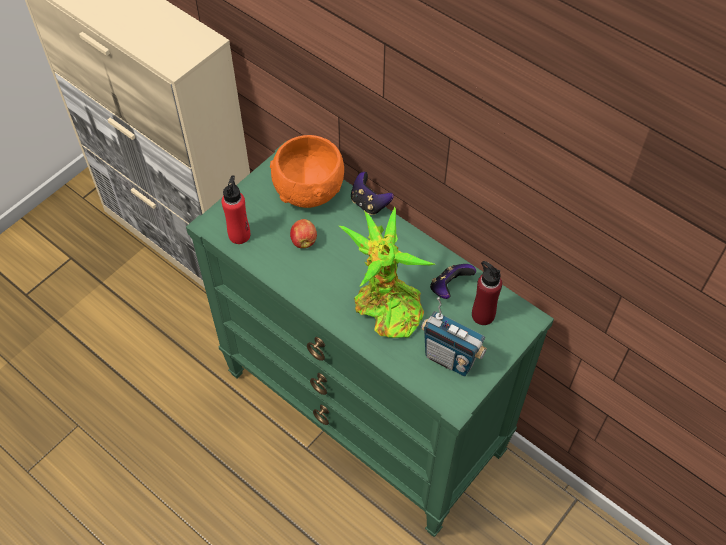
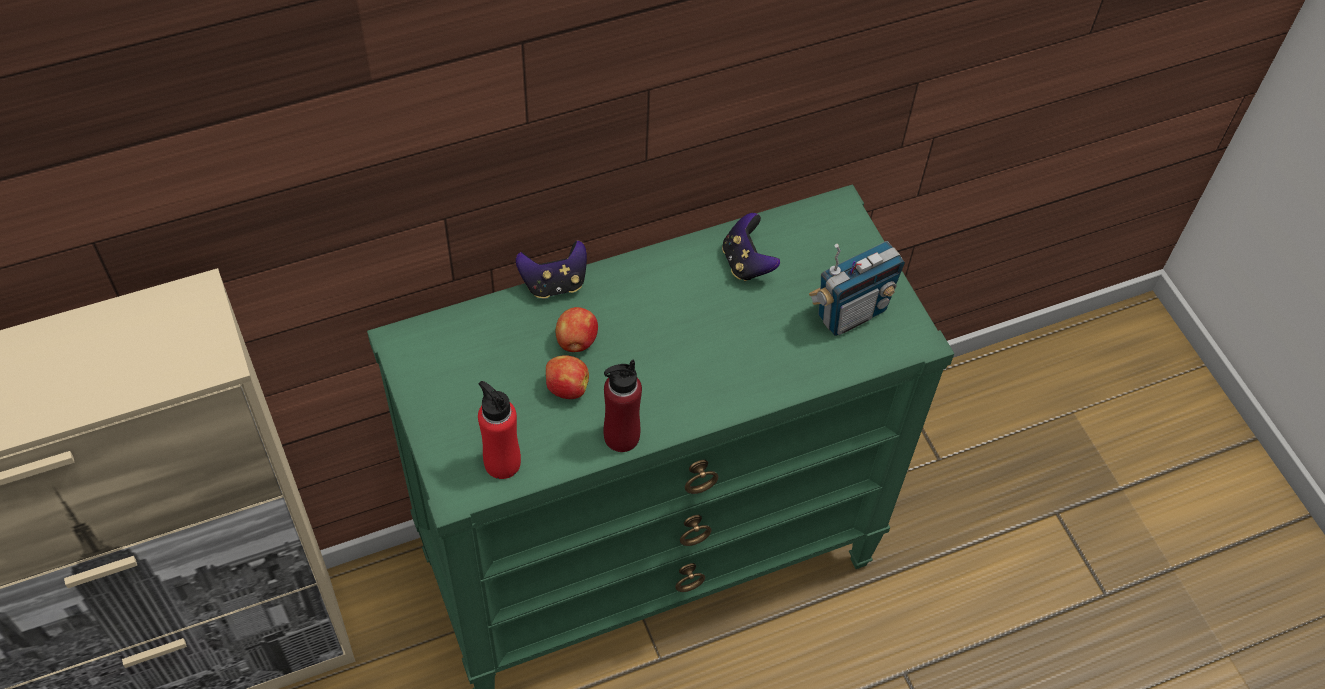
camera: 65 degrees left, 0 degrees up
orange bowl [270,135,344,208] -> none
potted plant [339,207,435,338] -> none
red bottle [472,261,502,325] -> red bottle moved to [603,360,642,452]
none -> apple [556,307,598,352]

